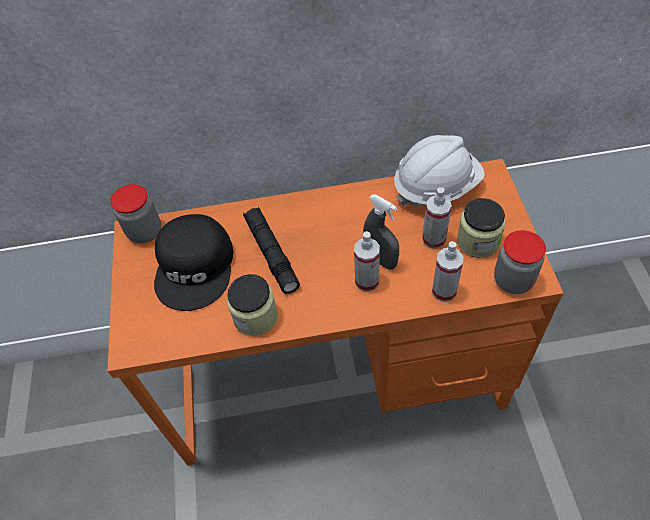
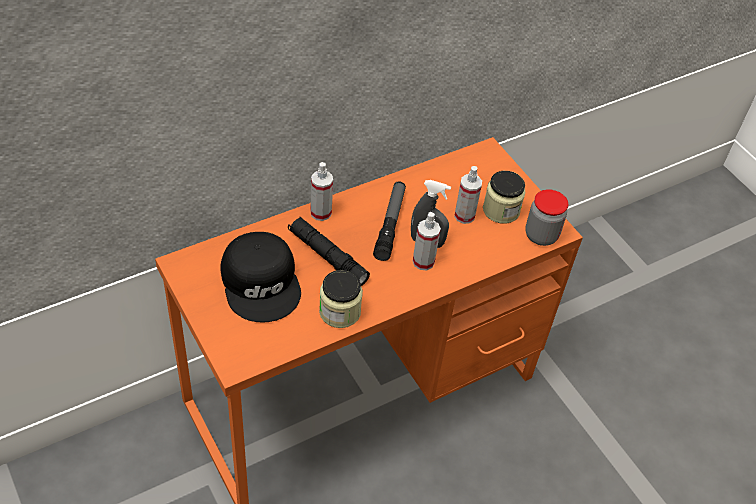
camera: 30 degrees left, 5 degrees down
jar [110,184,161,243] -> none
white hard hat [394,135,485,208] -> none
spray bottle [432,241,464,302] -> spray bottle moved to [310,162,333,221]
none -> flashlight [373,181,406,261]

